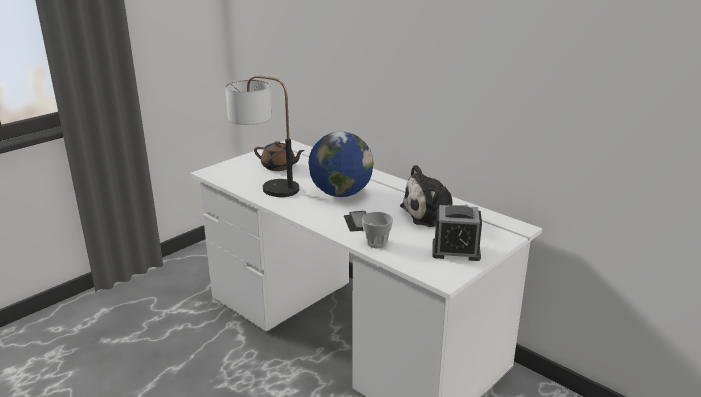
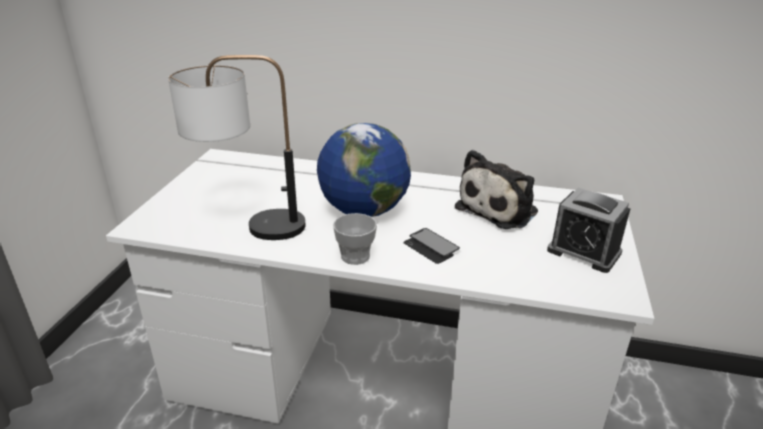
camera: 30 degrees left, 5 degrees up
brown teapot [254,141,305,171] -> none
cup [362,212,393,248] -> cup moved to [333,213,377,265]
alarm clock [432,205,482,261] -> alarm clock turned 60 degrees clockwise [547,188,631,273]

